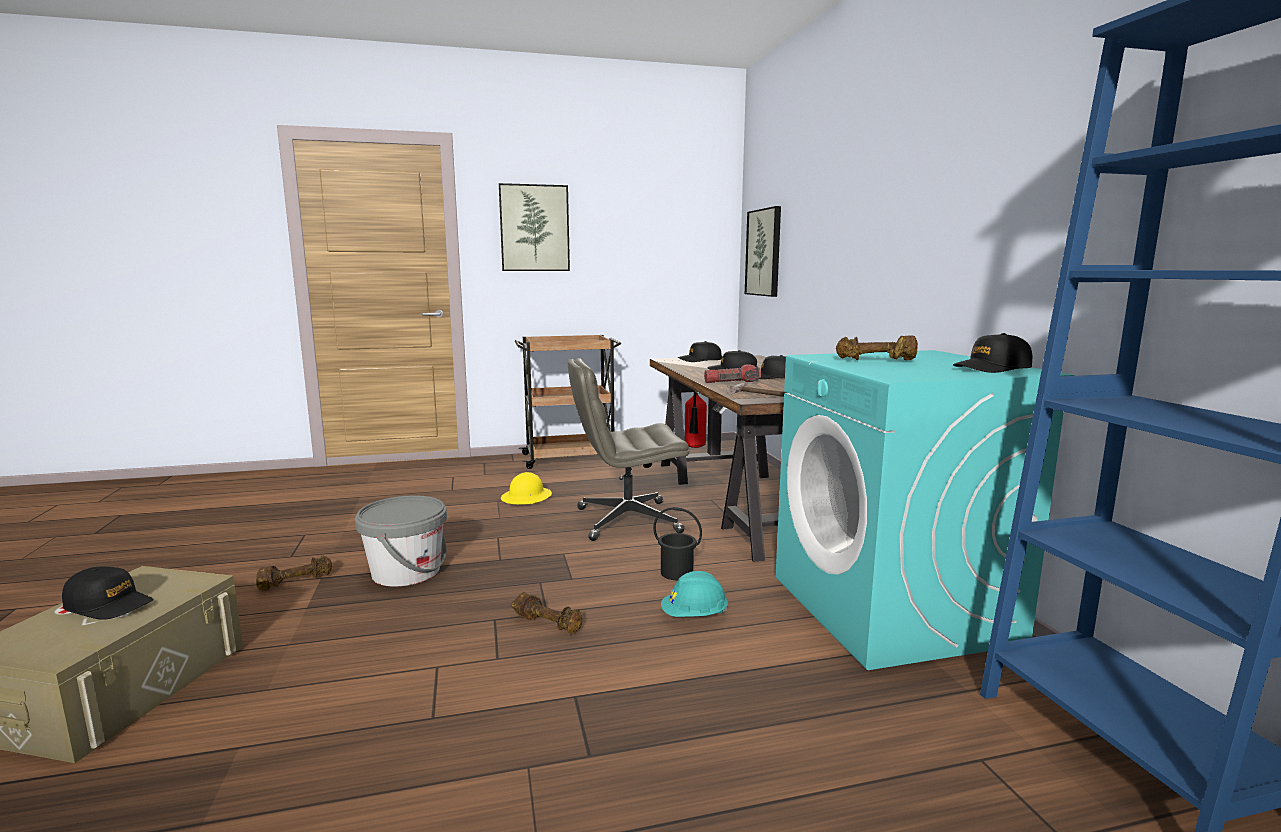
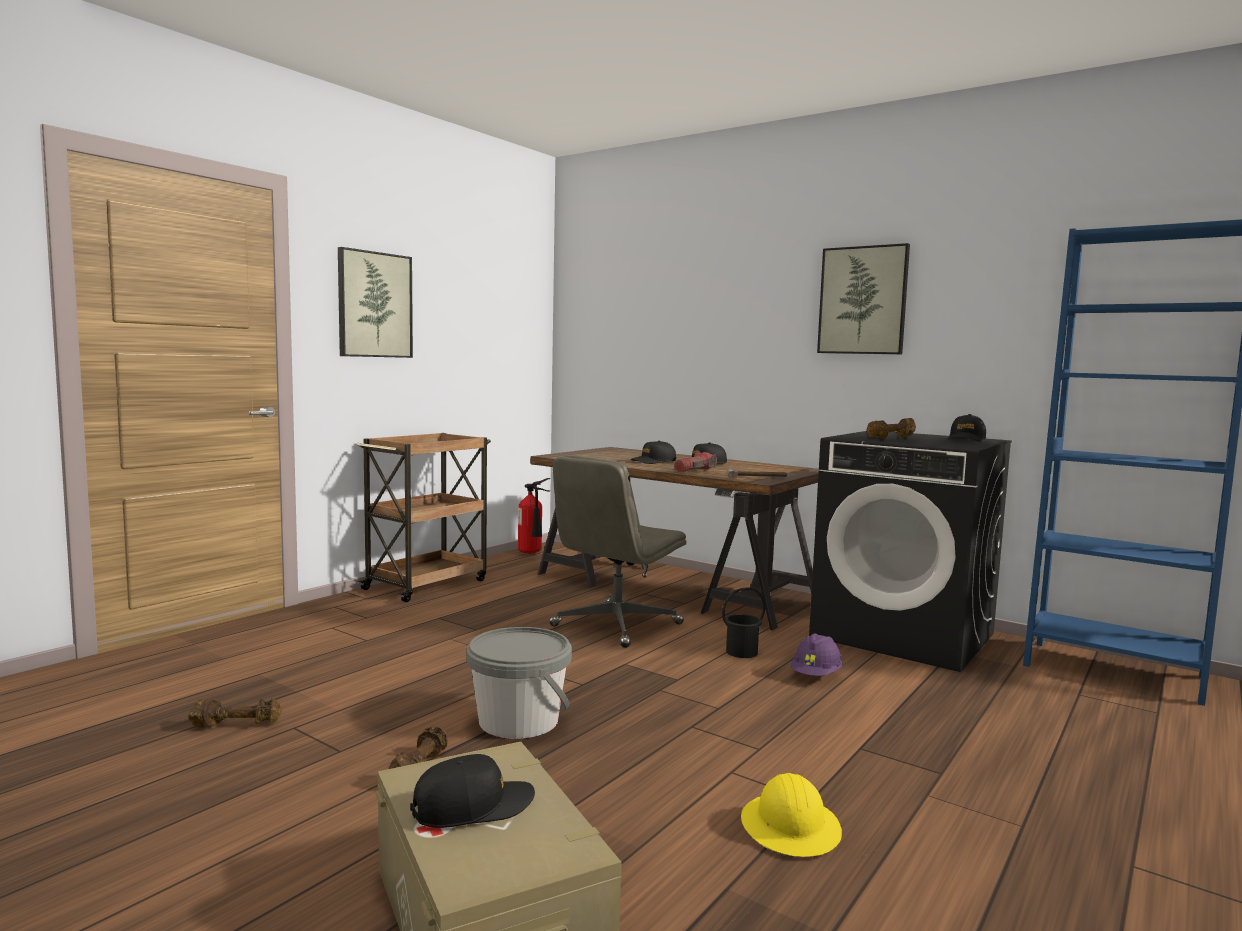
camera: 40 degrees left, 5 degrees down
yellow hard hat [501,472,552,505] -> yellow hard hat moved to [741,773,842,857]
brown dumbbell [511,592,582,634] -> brown dumbbell moved to [188,698,282,728]
turquoise hard hat [661,571,728,617] -> purple hard hat [791,633,843,676]
black cap [678,341,723,362] -> none
picture [745,206,781,297] -> picture moved to [817,243,910,354]
turquoise washing machine [776,350,1074,670] -> black washing machine [809,431,1012,672]

